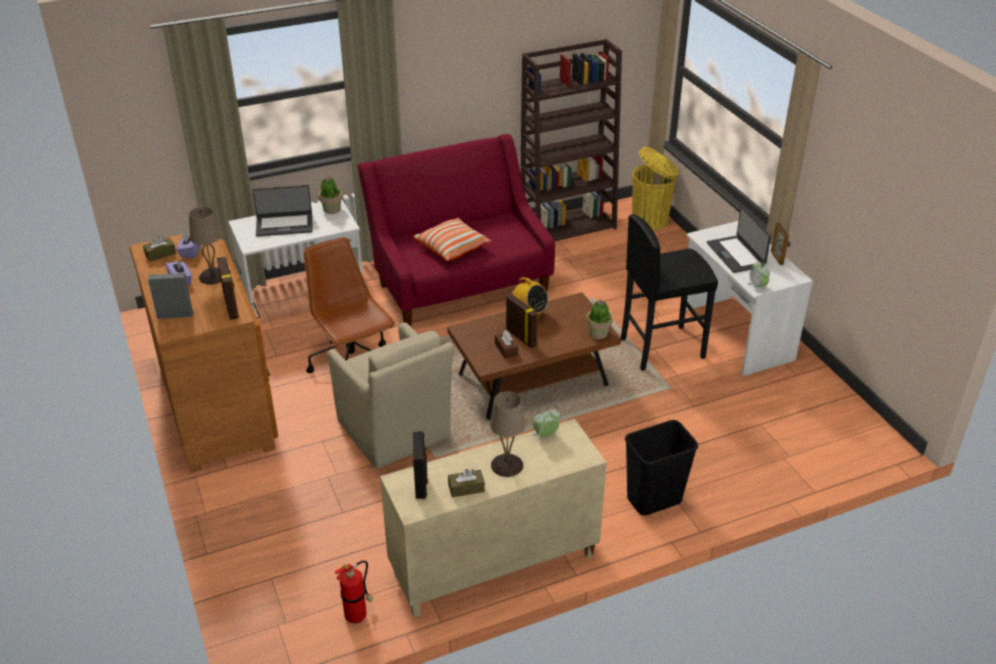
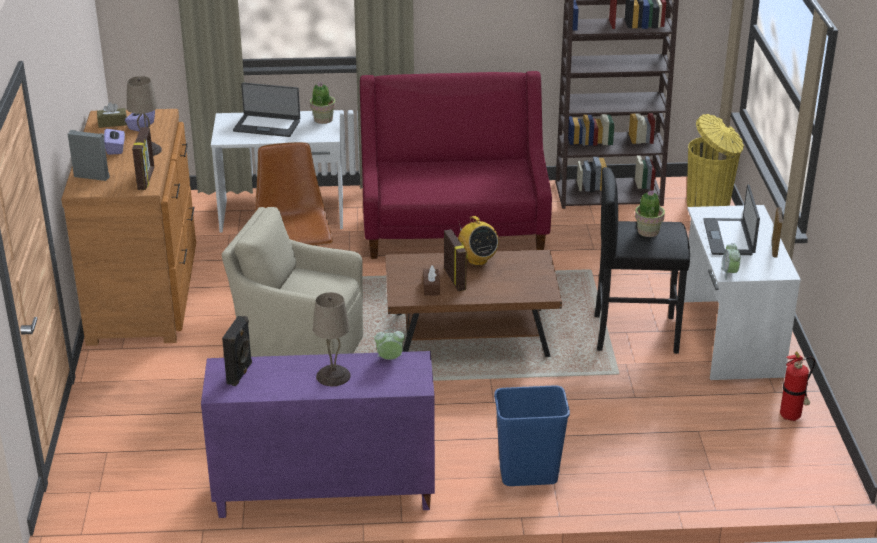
camera: 20 degrees right, 5 degrees down
beige armchair [327,323,454,469] -> beige armchair turned 120 degrees clockwise [222,207,363,357]
fire extinguisher [335,560,373,623] -> fire extinguisher moved to [780,352,815,421]
beige cabinet [380,419,607,617] -> purple cabinet [201,351,435,518]
pillow [413,218,491,261] -> none
brown tissue box [448,469,485,497] -> none
potted plant [586,300,613,339] -> potted plant moved to [635,190,665,237]
black trash can [625,420,698,516] -> blue trash can [494,385,570,486]

